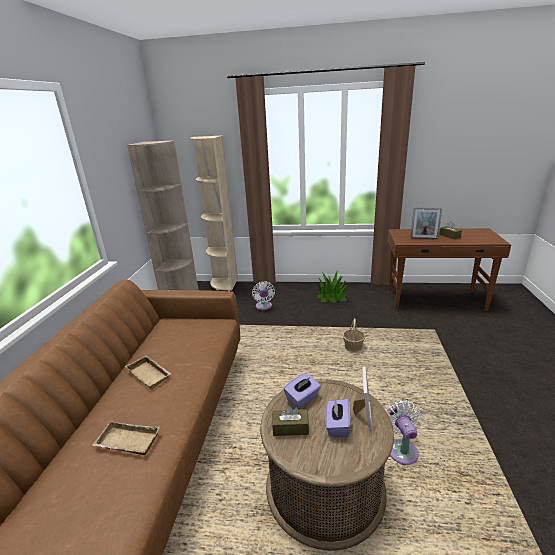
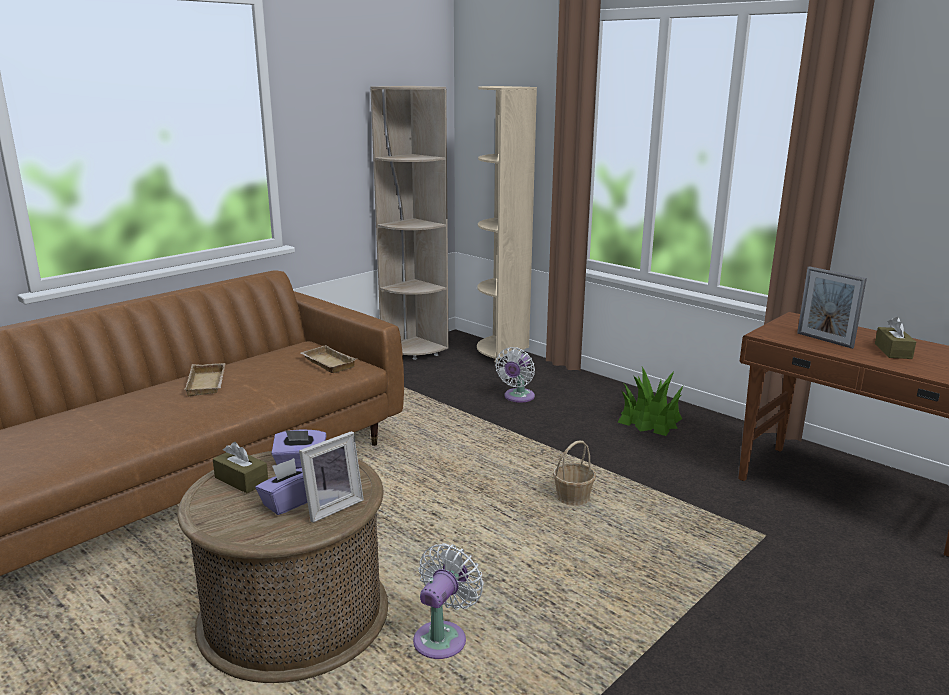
camera: 35 degrees right, 5 degrees down
beige tray [92,421,160,455] -> beige tray moved to [301,345,357,373]

